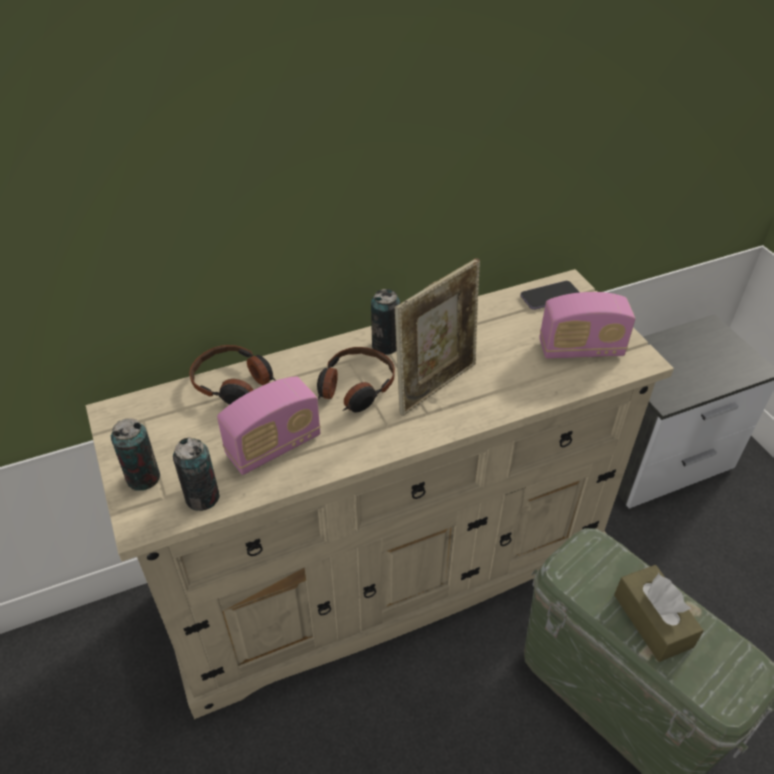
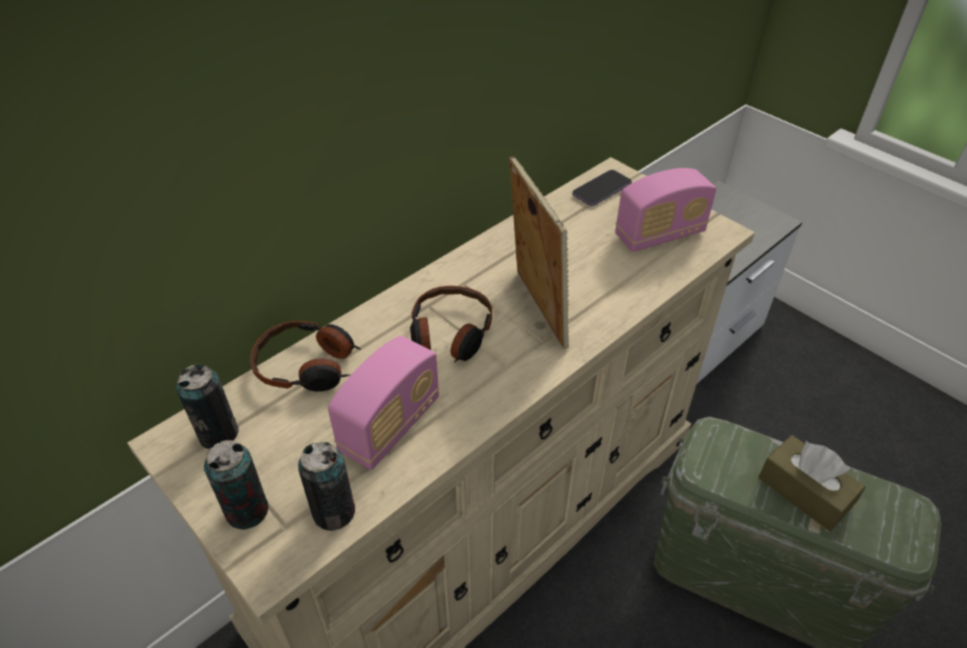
camera: 20 degrees left, 0 degrees up
can [371,289,400,355] -> can moved to [176,364,239,449]
picture frame [395,258,480,416] -> picture frame turned 45 degrees counterclockwise [509,156,569,349]

